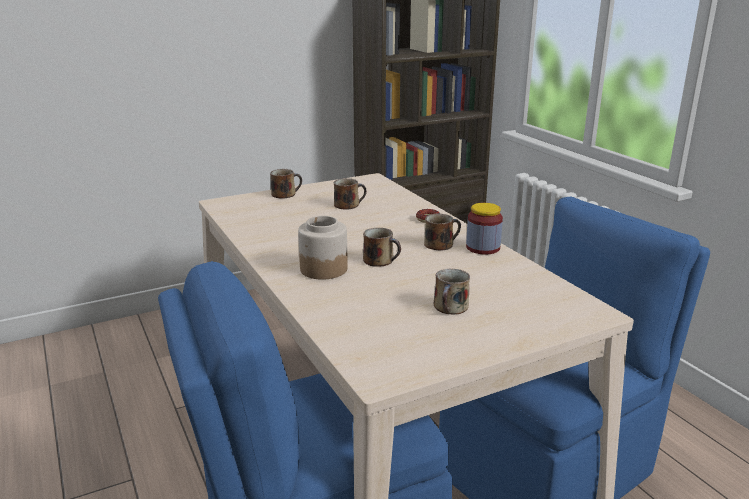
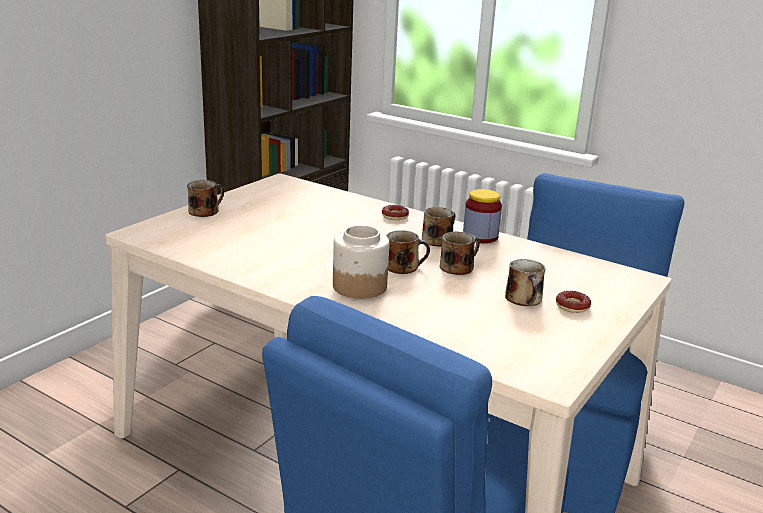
camera: 30 degrees left, 0 degrees up
mug [334,178,367,210] -> mug moved to [439,231,480,275]
none -> donut [556,291,591,313]

